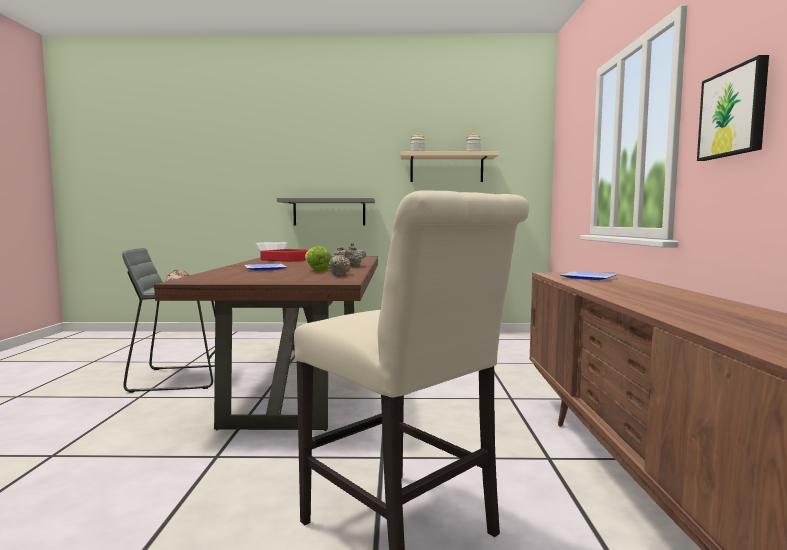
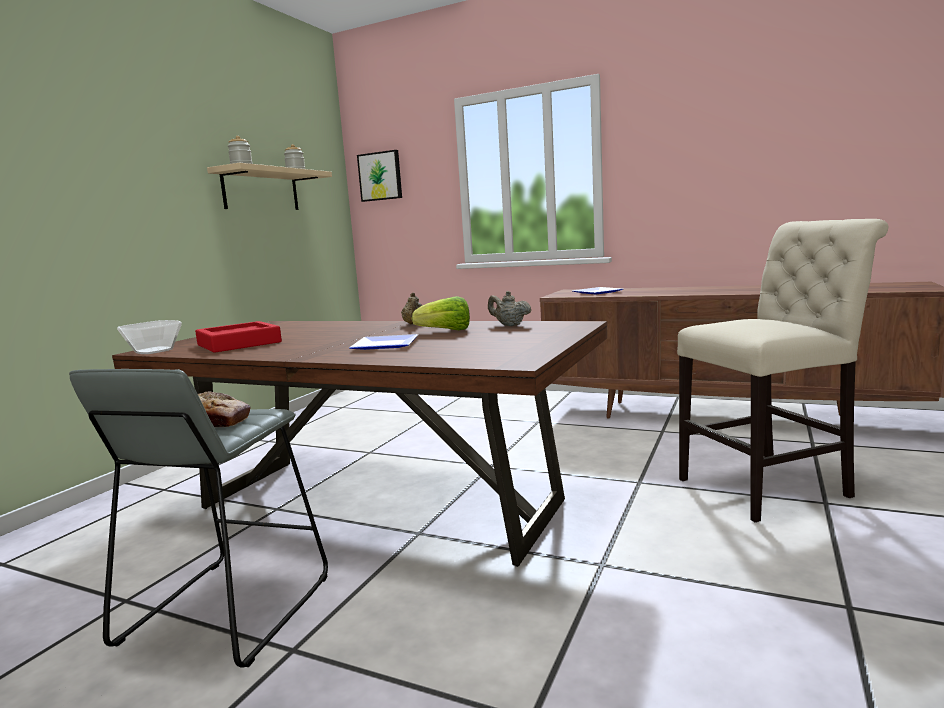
camera: 65 degrees left, 5 degrees up
grey shelf [277,198,375,225] -> none
picture [697,55,769,161] -> picture moved to [357,150,402,202]

